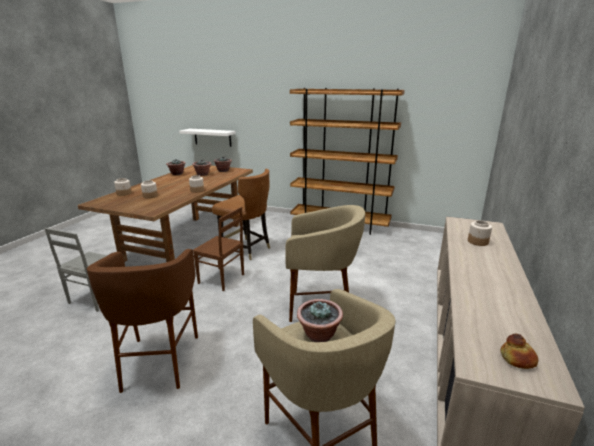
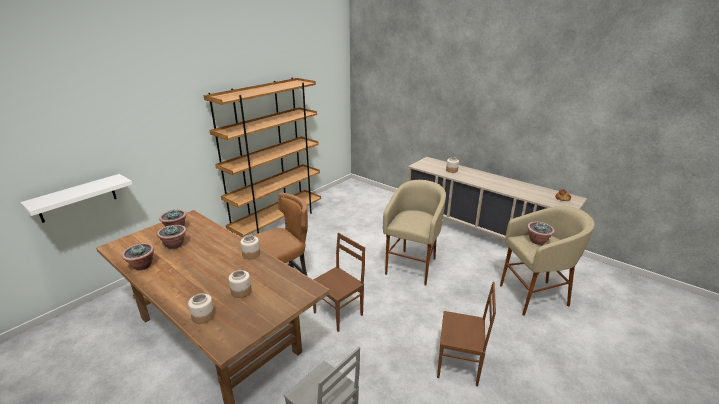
camera: 70 degrees left, 5 degrees up
brown stool [87,249,198,393] -> brown chair [437,282,496,386]

